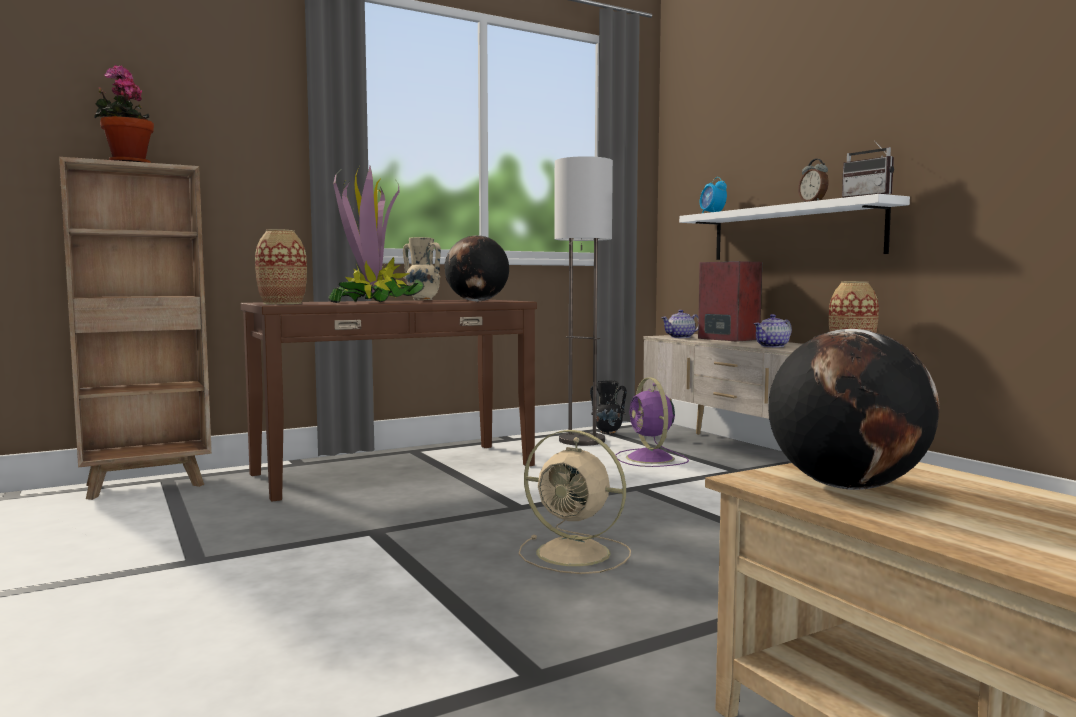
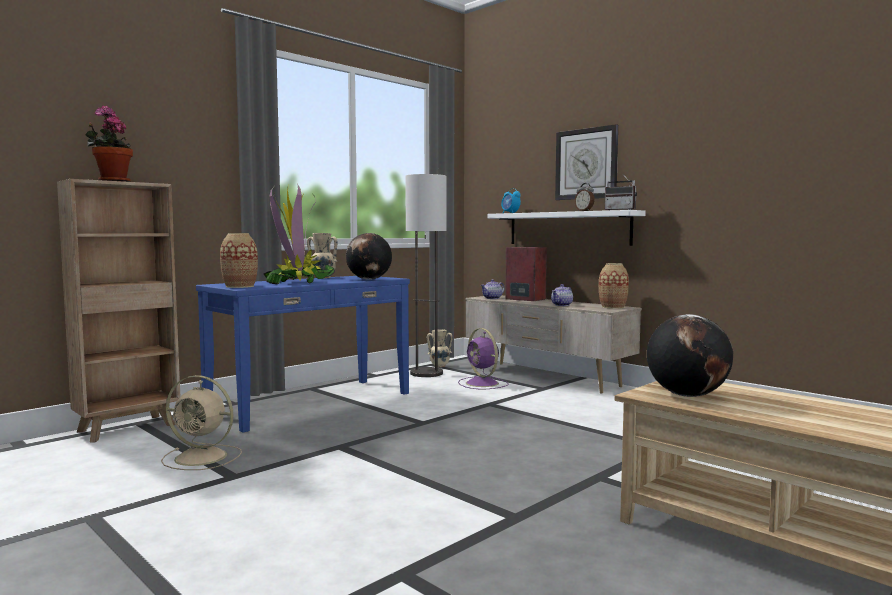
camera: 15 degrees left, 0 degrees up
brown console table [241,299,537,502] -> blue console table [196,276,410,433]
beige fan [519,430,631,574] -> beige fan moved to [161,375,242,470]
black vase [590,381,626,434] -> beige vase [427,329,453,368]
none -> wall clock [555,124,618,200]

